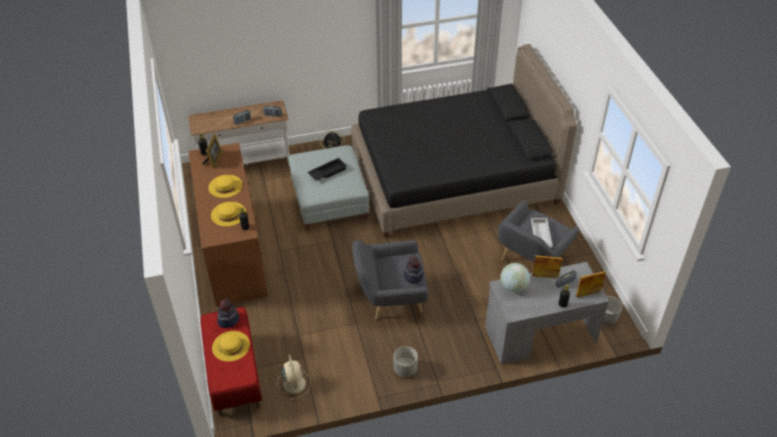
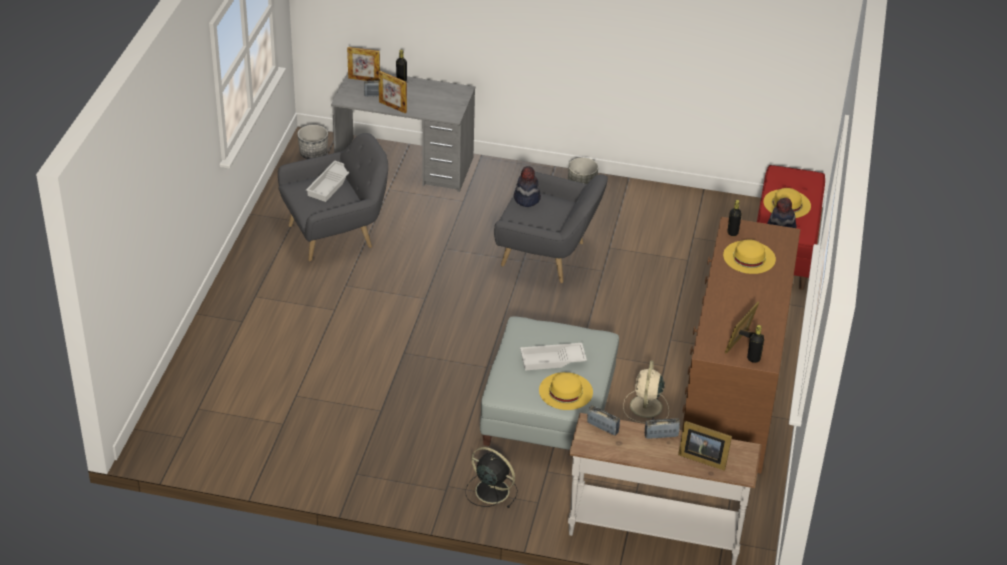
camera: 155 degrees left, 5 degrees down
yellow hat [208,175,243,198] -> yellow hat moved to [539,372,593,410]
beige fan [277,355,311,400] -> beige fan moved to [623,361,669,423]
black tray [308,158,346,181] -> white tray [520,343,587,370]
black bed [351,44,577,238] -> none
globe [500,263,530,292] -> none
none -> picture frame [678,421,732,471]

